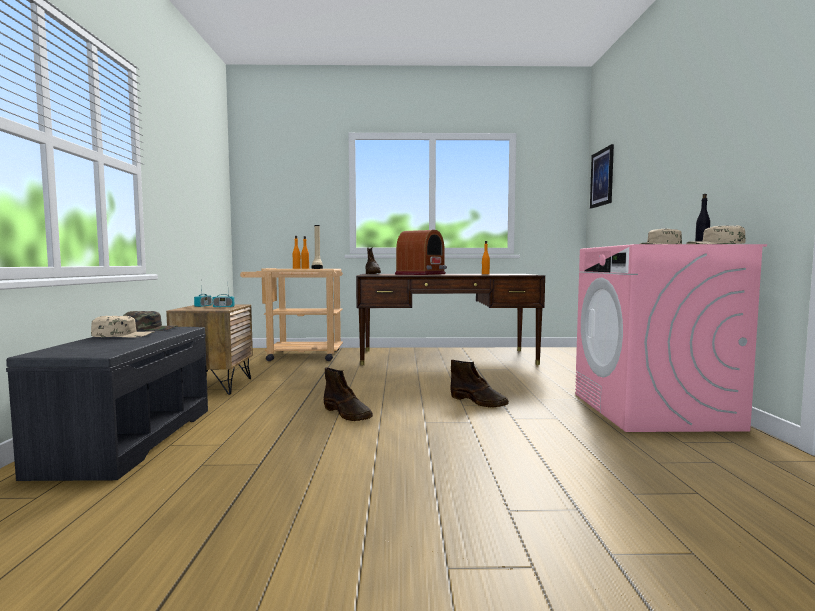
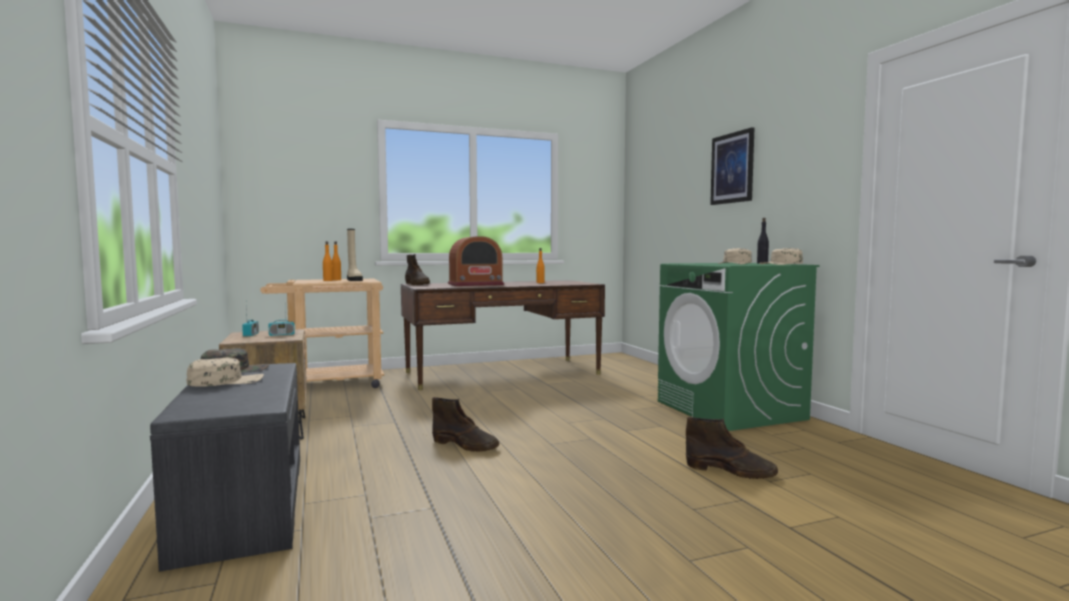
camera: 20 degrees left, 0 degrees up
radio [395,230,447,275] -> radio turned 60 degrees clockwise [448,236,504,286]
brown boot [450,360,509,408] -> brown boot moved to [686,417,778,479]
pink washing machine [575,244,767,432] -> green washing machine [658,263,820,431]
picture [590,144,614,208] -> picture moved to [710,127,754,205]

